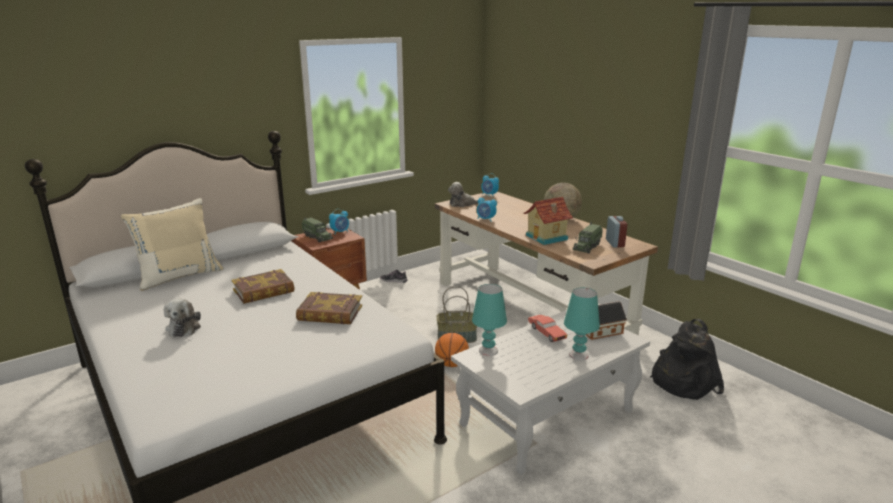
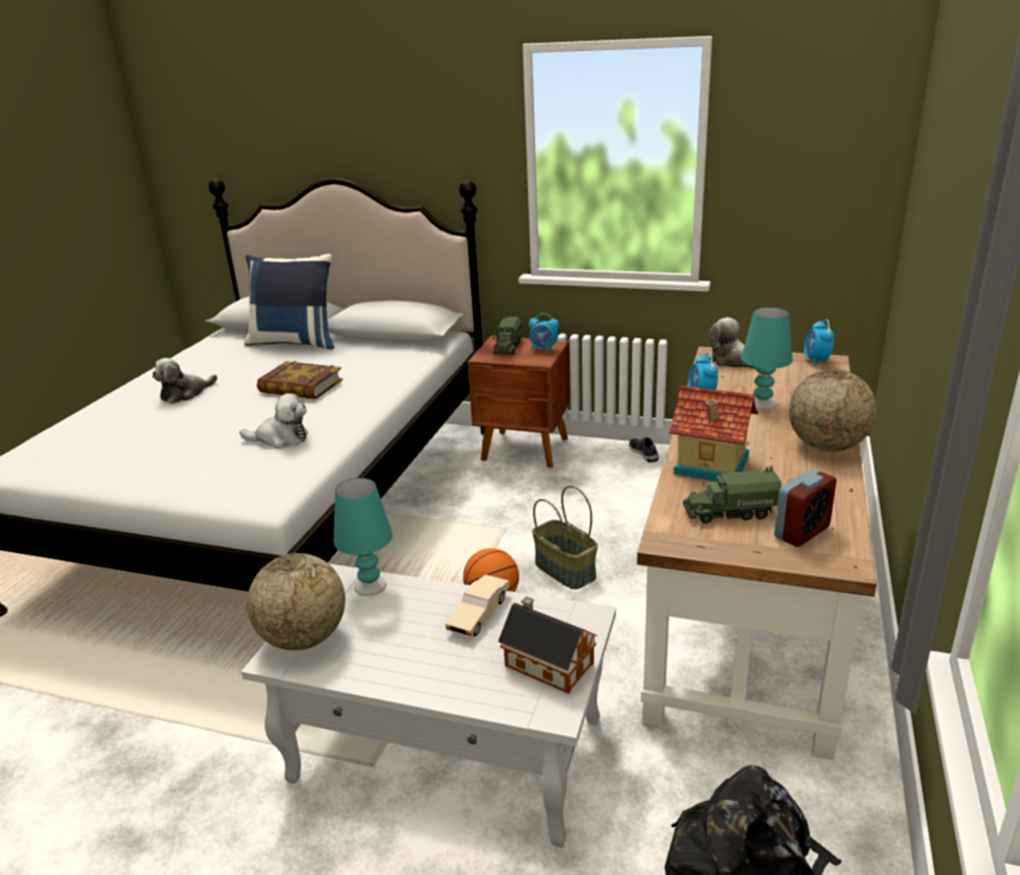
camera: 55 degrees right, 5 degrees up
beige pillow [121,198,224,291] -> blue pillow [244,254,334,350]
book [296,292,362,324] -> plush toy [239,393,308,449]
red toy car [528,315,567,342] -> beige toy car [445,575,510,637]
turquoise table lamp [564,288,600,361] -> turquoise table lamp moved to [741,307,793,410]
none -> globe [247,553,345,650]

